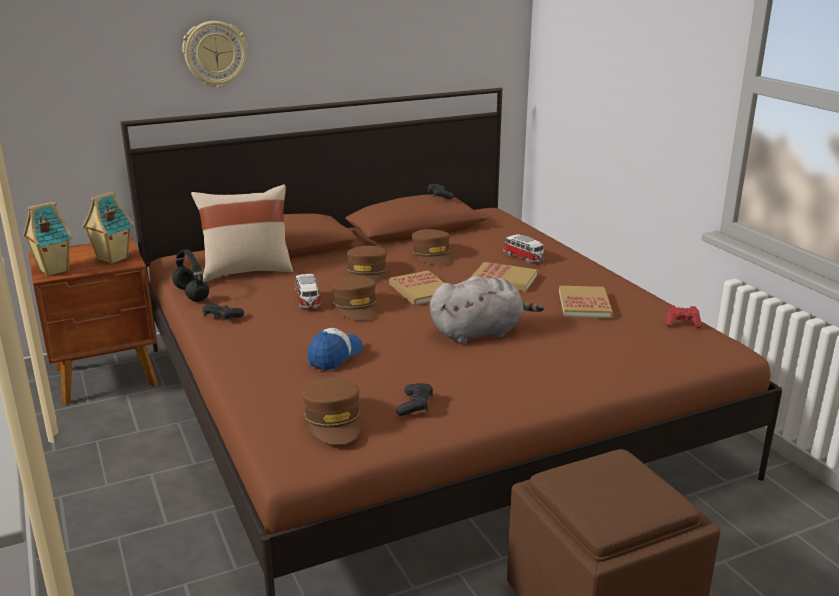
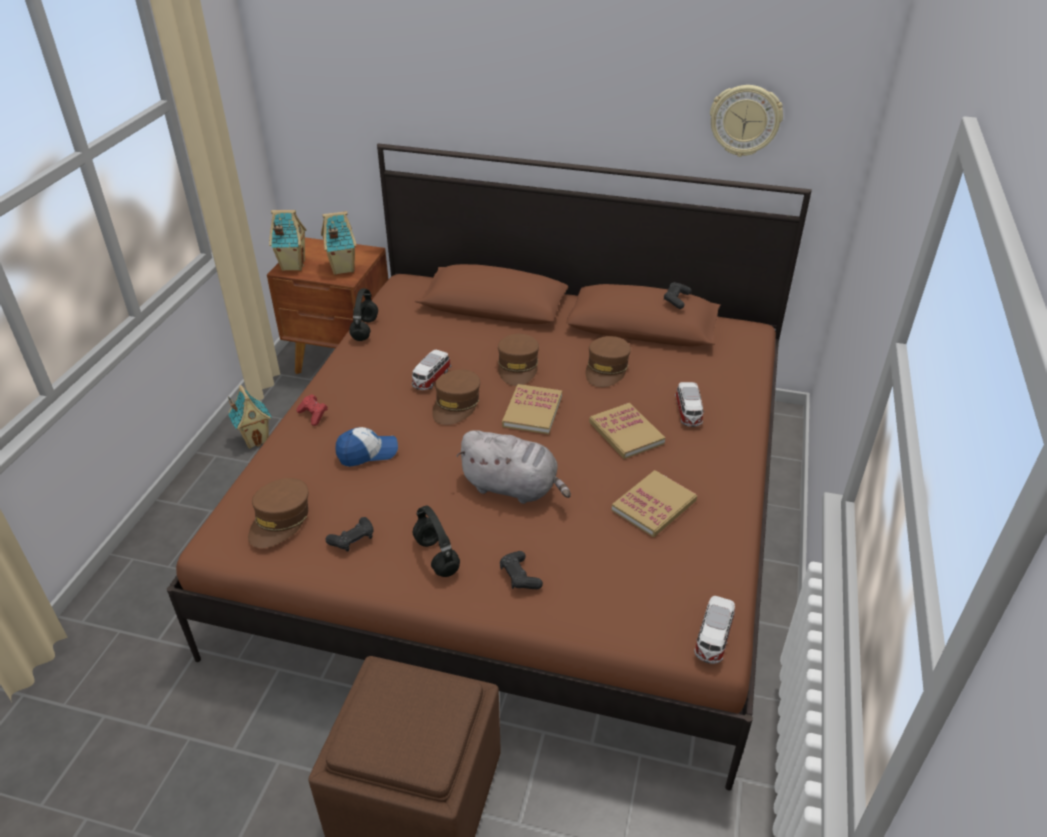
camera: 40 degrees right, 15 degrees up
wall clock [182,21,247,88] -> wall clock moved to [710,85,783,157]
beige pillow [191,185,293,282] -> none
black game controller [202,303,244,321] -> black game controller moved to [500,551,543,589]
brown cap [346,246,387,282] -> brown cap turned 45 degrees counterclockwise [498,334,539,386]
red game controller [665,305,702,328] -> red game controller moved to [297,394,328,426]
none -> toy house [228,385,272,449]
none -> black headphones [413,505,460,577]
none -> toy car [694,596,735,664]

